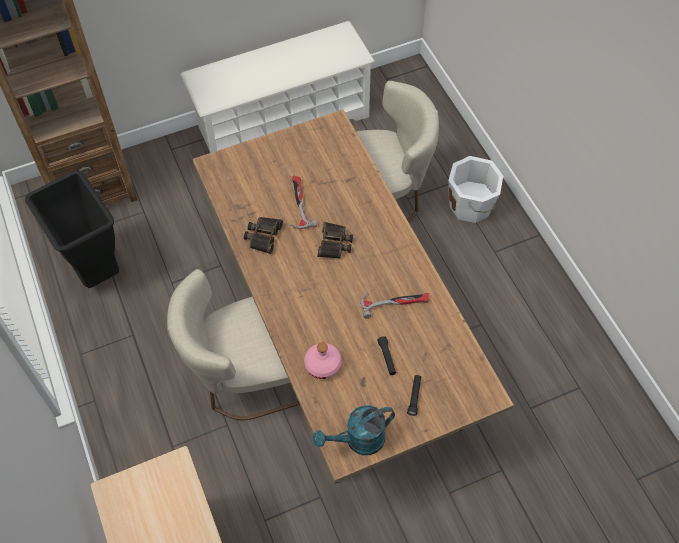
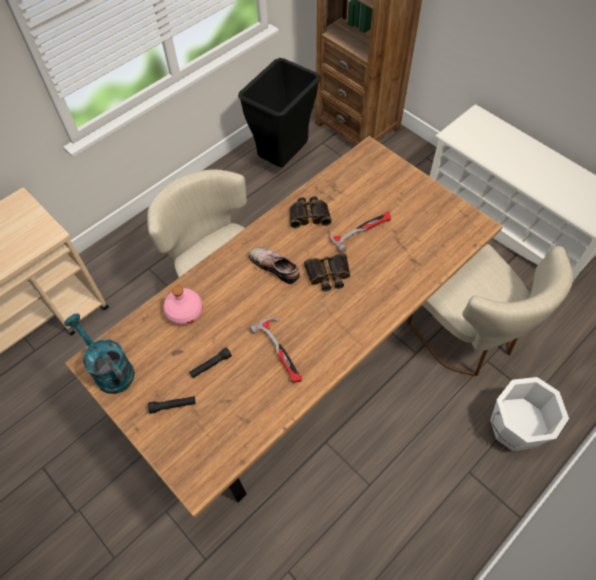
camera: 70 degrees right, 0 degrees up
none -> shoe [249,248,300,284]

